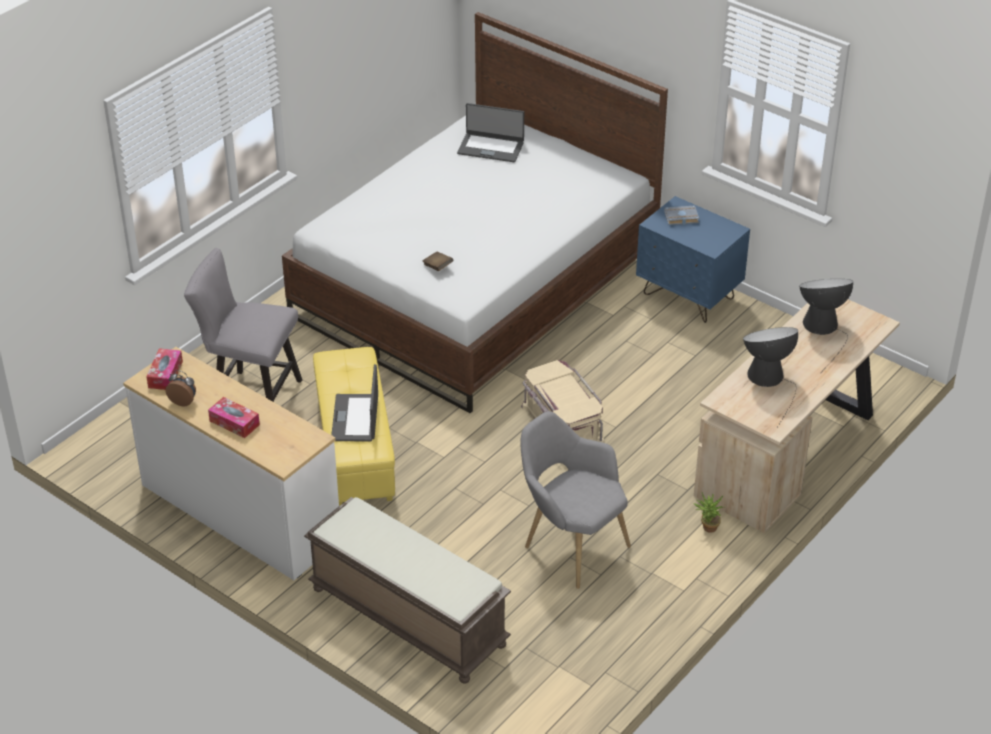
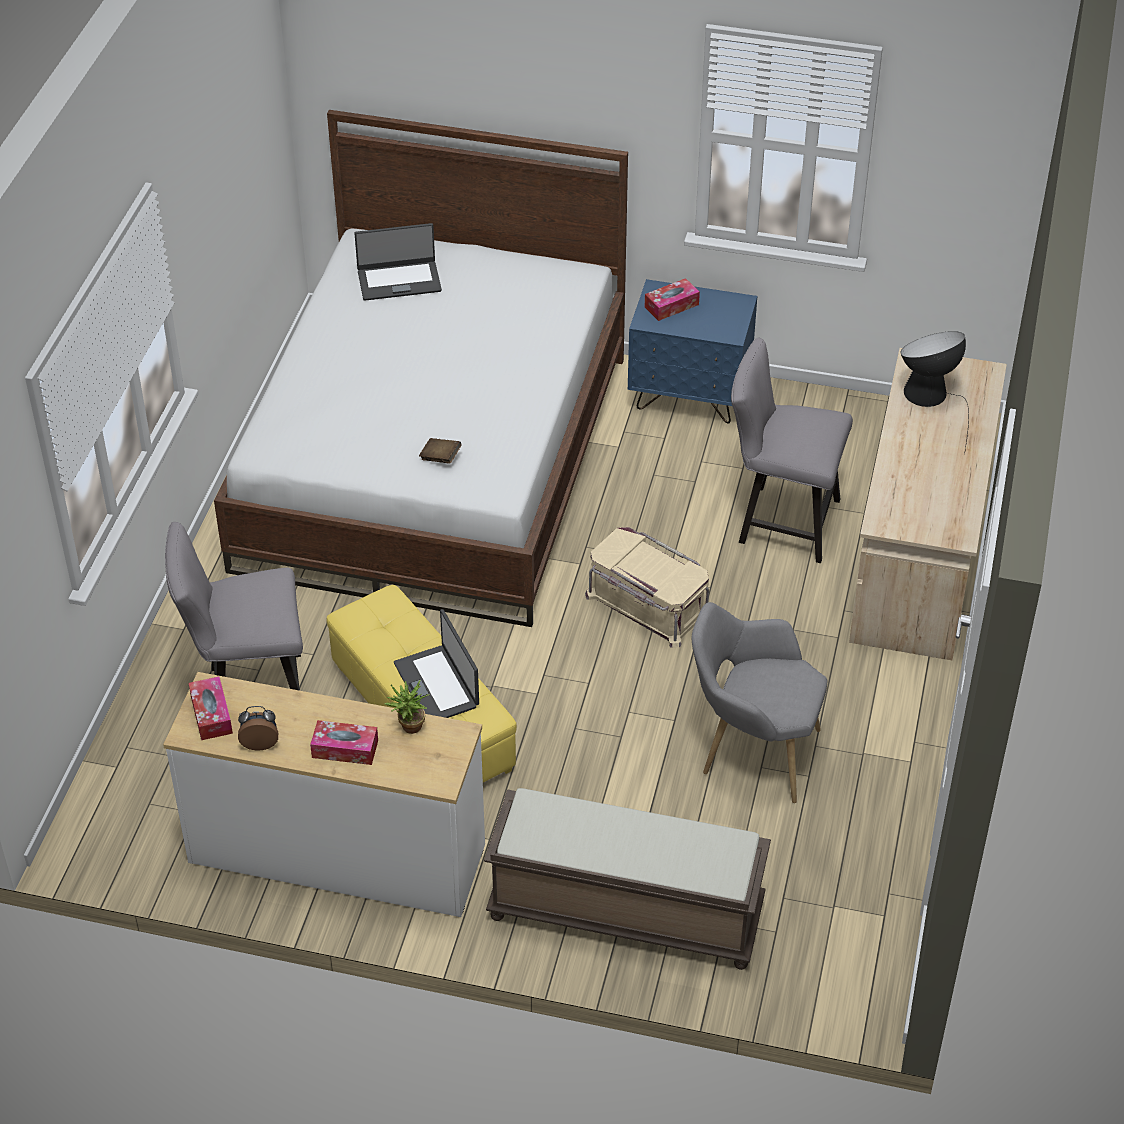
camera: 25 degrees left, 5 degrees up
grey book [664,205,699,225] -> tissue box [645,278,700,321]
potted plant [694,494,725,533] -> potted plant moved to [385,679,429,734]
table lamp [743,327,798,429] -> none
none -> grey chair [731,338,853,563]

